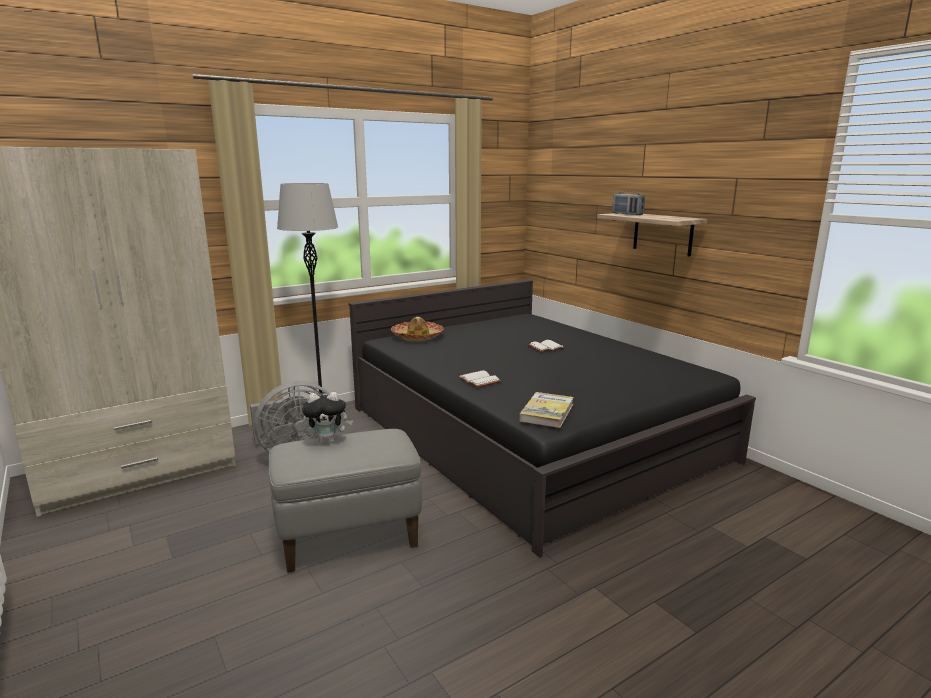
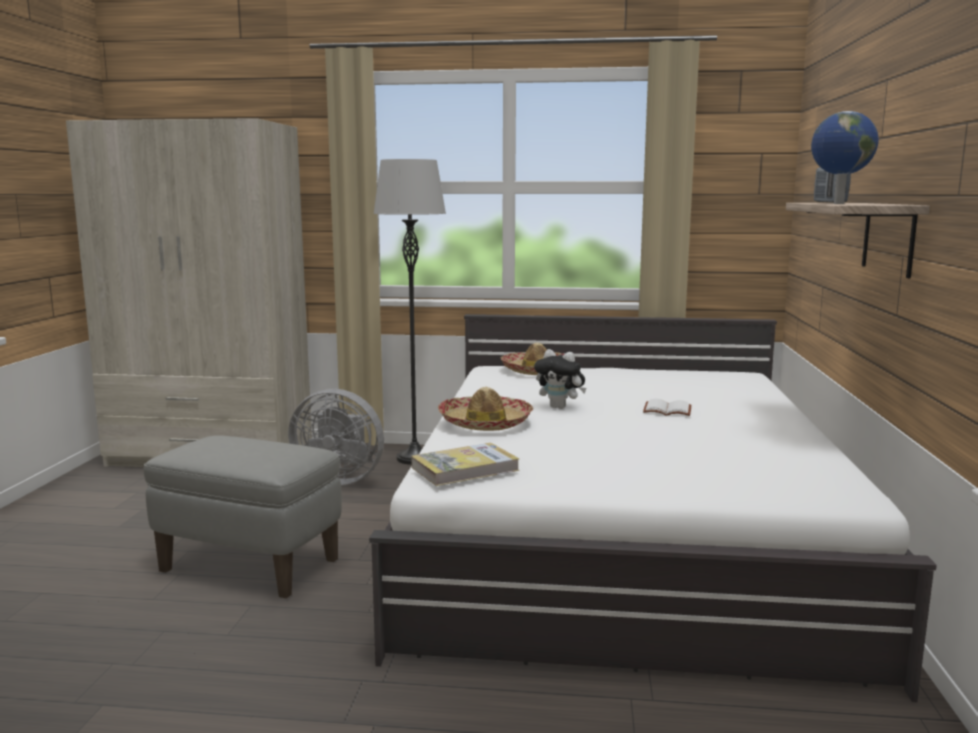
camera: 40 degrees right, 5 degrees down
plush toy [302,392,353,444] -> plush toy moved to [534,349,586,409]
black bed [348,280,756,558] -> white bed [369,314,937,702]
white book [458,370,501,387] -> hat [438,387,533,431]
none -> globe [811,111,878,204]

